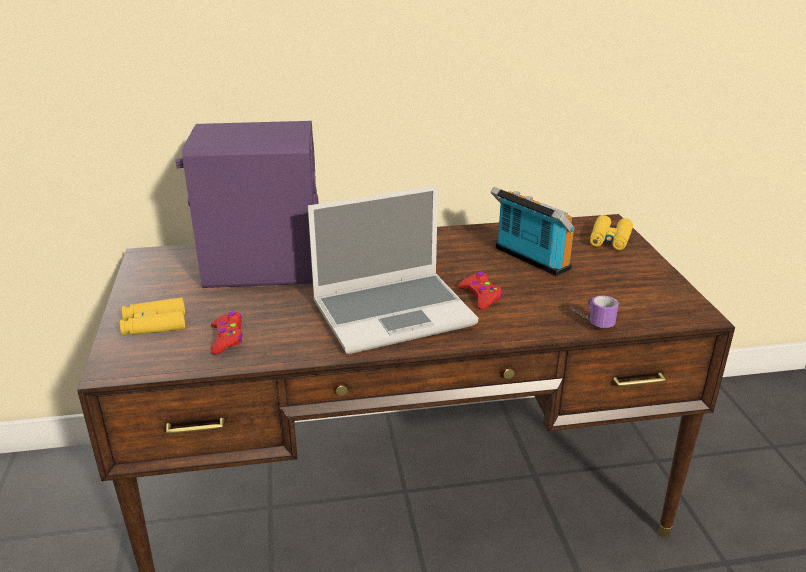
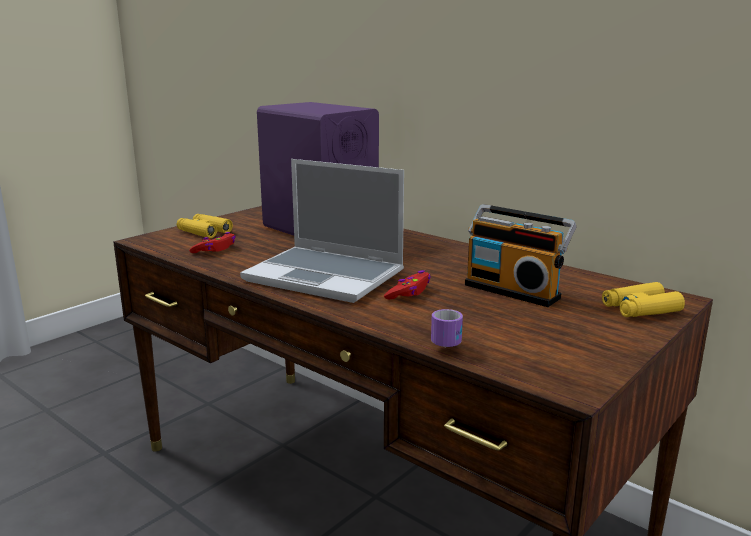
camera: 50 degrees right, 10 degrees down
radio [490,187,575,276] -> radio turned 120 degrees clockwise [465,204,576,307]

